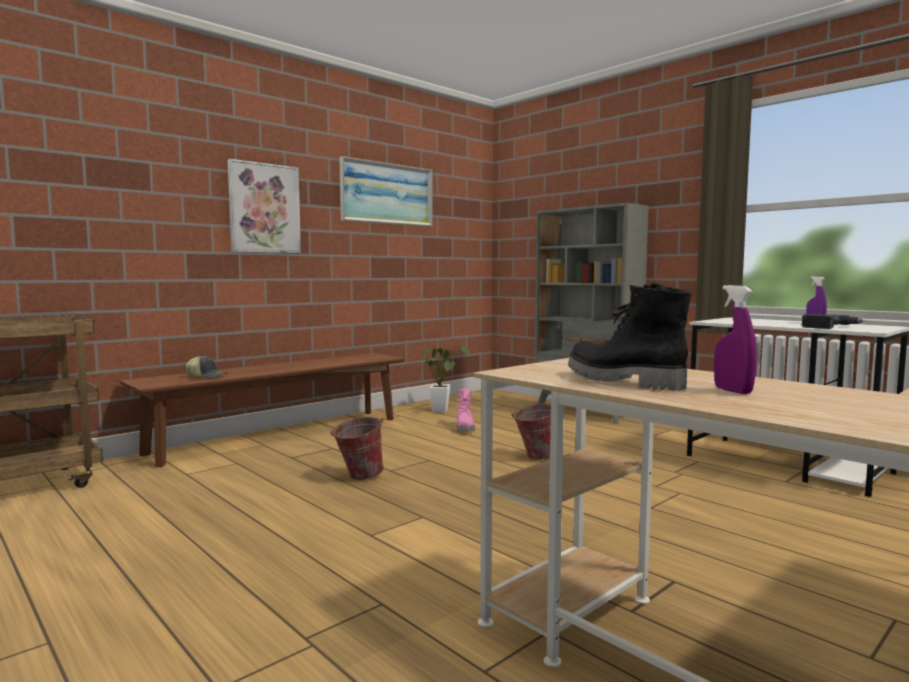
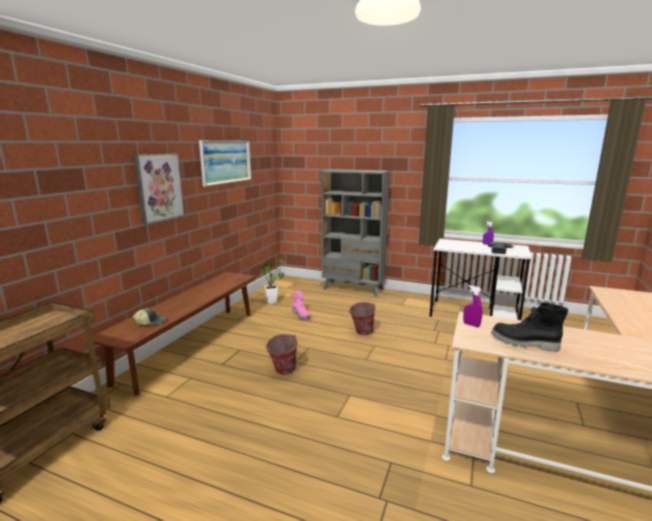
camera: 25 degrees left, 10 degrees up
purple spray bottle [714,285,757,394] -> purple spray bottle moved to [463,285,482,327]

